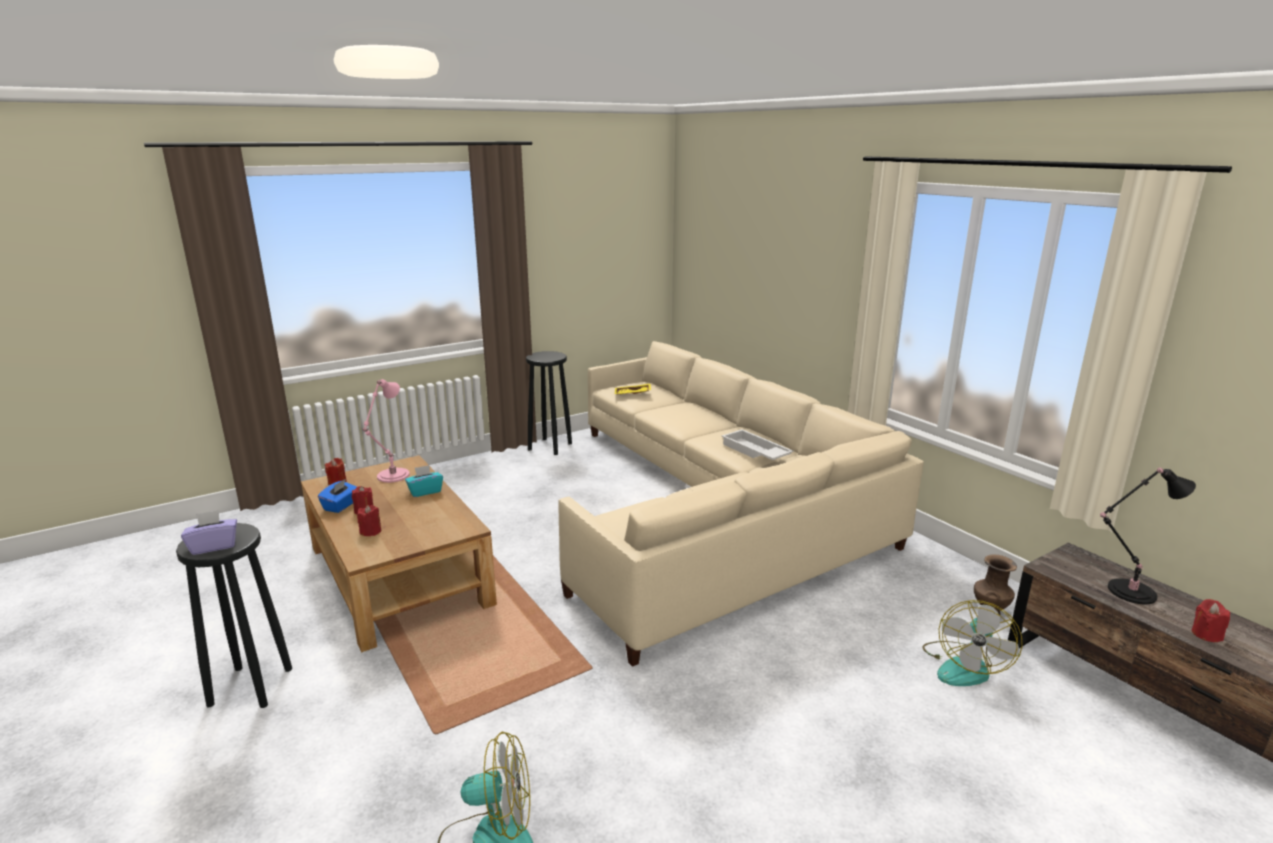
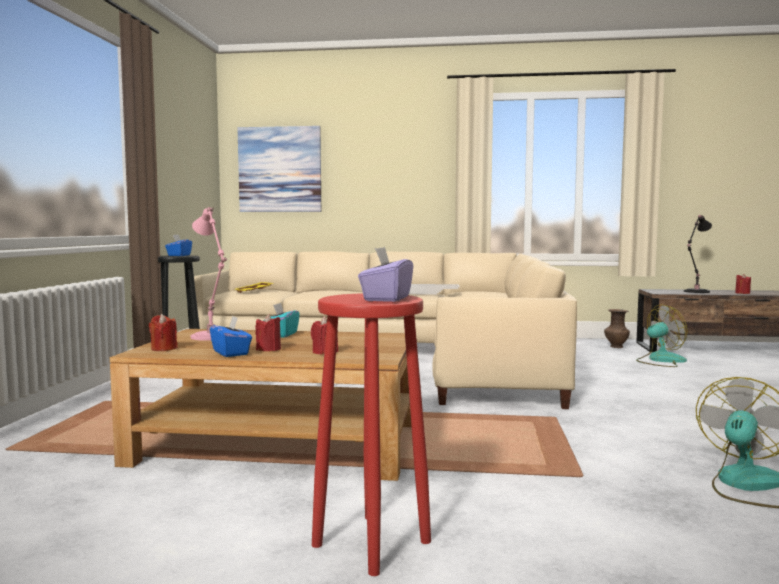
camera: 50 degrees left, 15 degrees down
black stool [176,523,292,708] -> red stool [312,293,431,576]
fan [922,600,1023,686] -> fan turned 90 degrees counterclockwise [636,305,687,367]
none -> blue tissue box [165,235,192,256]
none -> picture [238,126,321,212]

